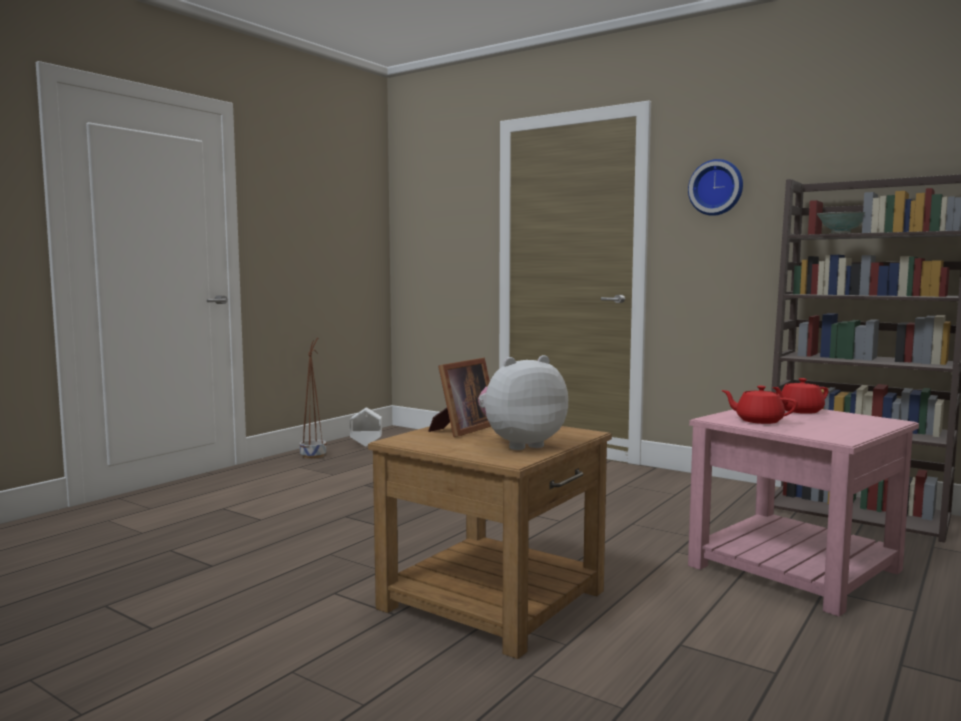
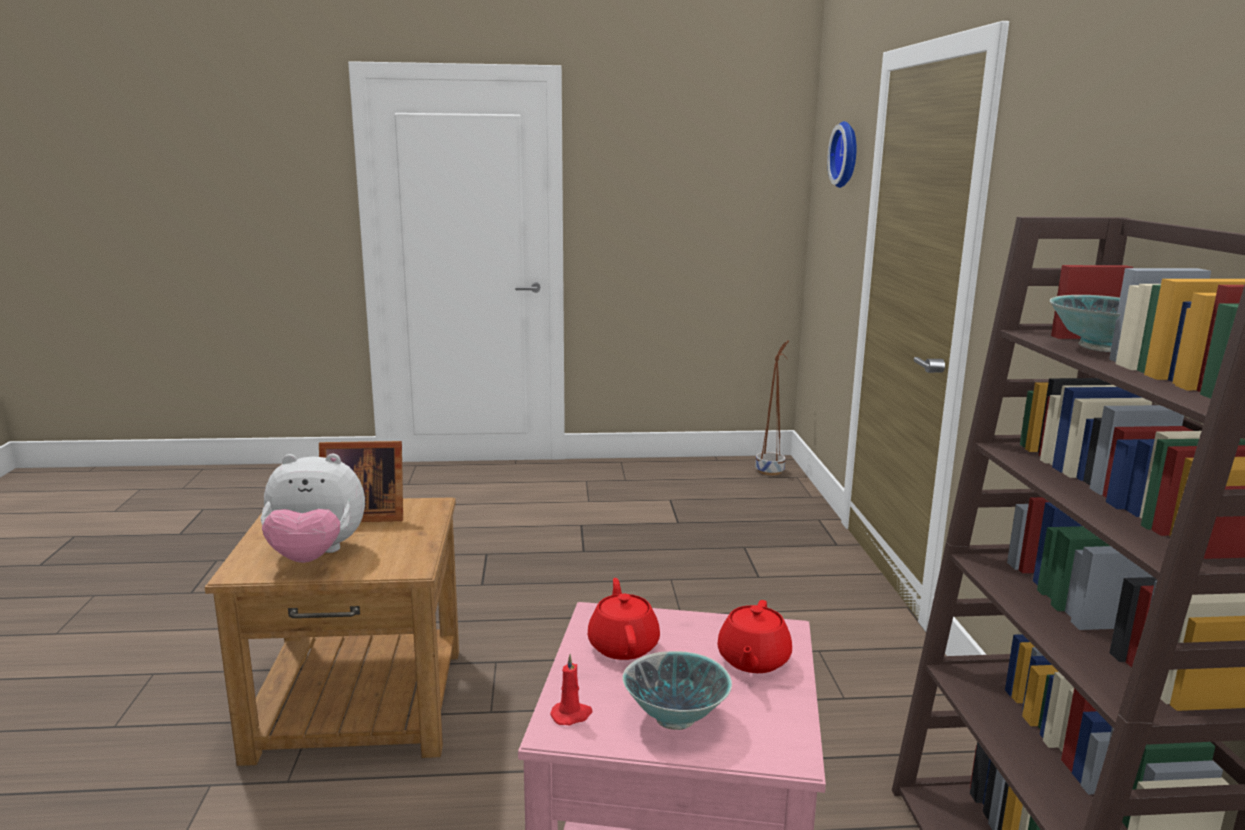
camera: 50 degrees right, 10 degrees up
brown planter [299,337,326,459] -> brown planter moved to [756,341,789,475]
white planter [350,407,382,447] -> none
plush toy [478,355,568,450] -> plush toy turned 150 degrees clockwise [261,454,365,563]
wall clock [688,159,743,216] -> wall clock moved to [827,121,856,188]
red teapot [772,378,828,414] -> red teapot turned 105 degrees counterclockwise [717,600,792,673]
none -> red candle [550,654,593,725]
none -> bowl [622,651,732,730]

